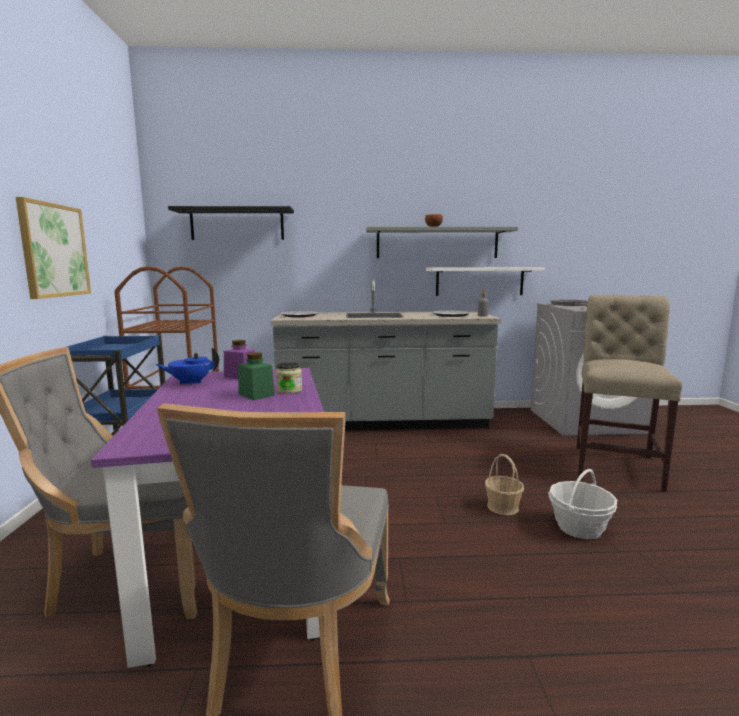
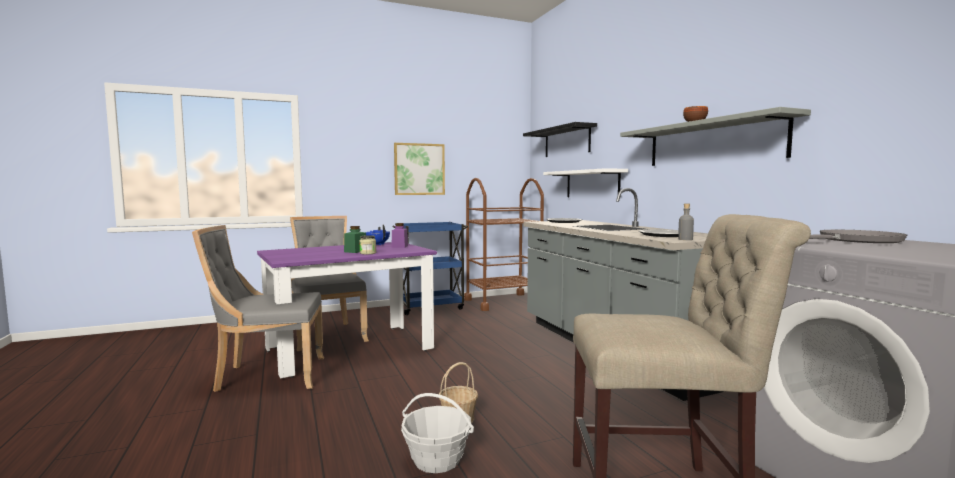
camera: 70 degrees right, 5 degrees down
white shelf [426,267,545,296] -> white shelf moved to [543,168,628,197]

